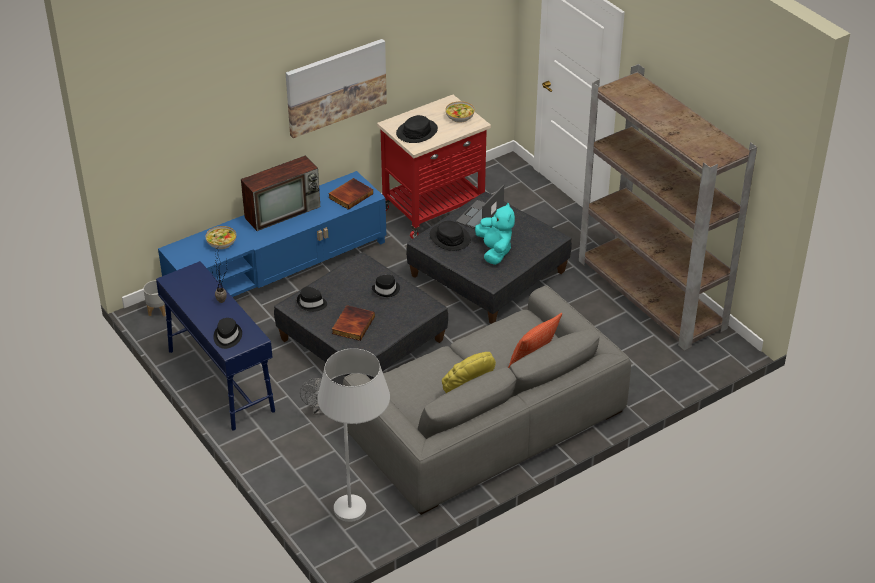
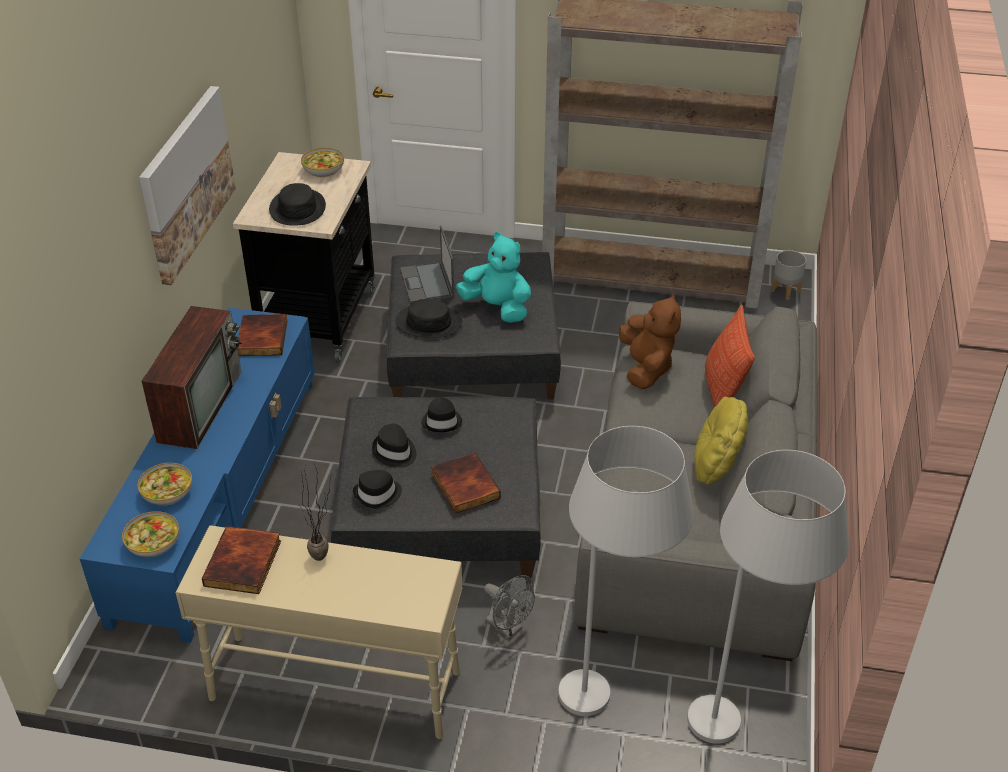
camera: 45 degrees left, 0 degrees up
grey planter [143,280,166,316] -> grey planter moved to [771,250,806,300]
blue console table [156,261,275,431] -> beige console table [176,525,462,739]
black hat [213,318,242,349] -> black hat moved to [372,424,416,468]
red cart [377,95,491,239] -> black cart [233,152,375,363]
none -> bowl [122,511,179,557]
none -> book [202,526,281,594]
none -> white floor lamp [558,426,694,716]
none -> brown plush toy [619,293,681,389]

